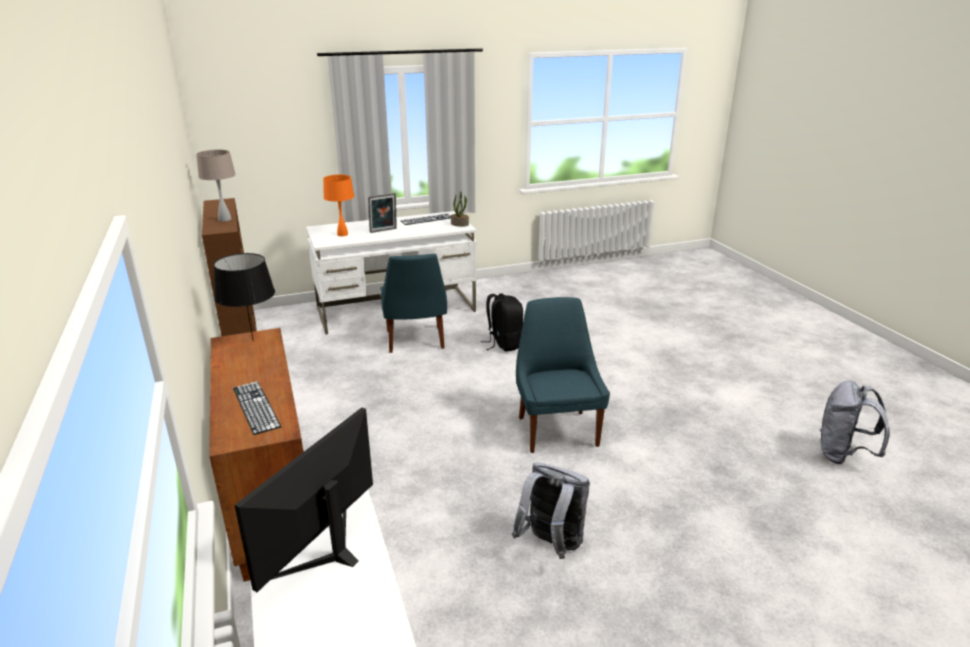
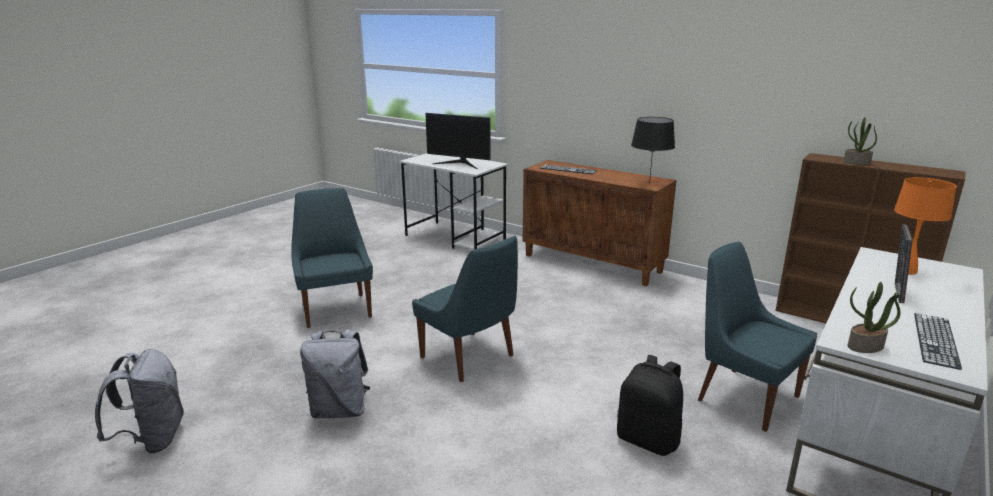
camera: 145 degrees right, 5 degrees down
beige table lamp [196,149,236,221] -> potted plant [843,117,877,165]
monitor [234,407,373,592] -> monitor turned 120 degrees clockwise [425,113,491,169]
grey backpack [512,462,590,559] -> grey backpack moved to [300,329,370,418]
none -> blue chair [291,188,373,328]

